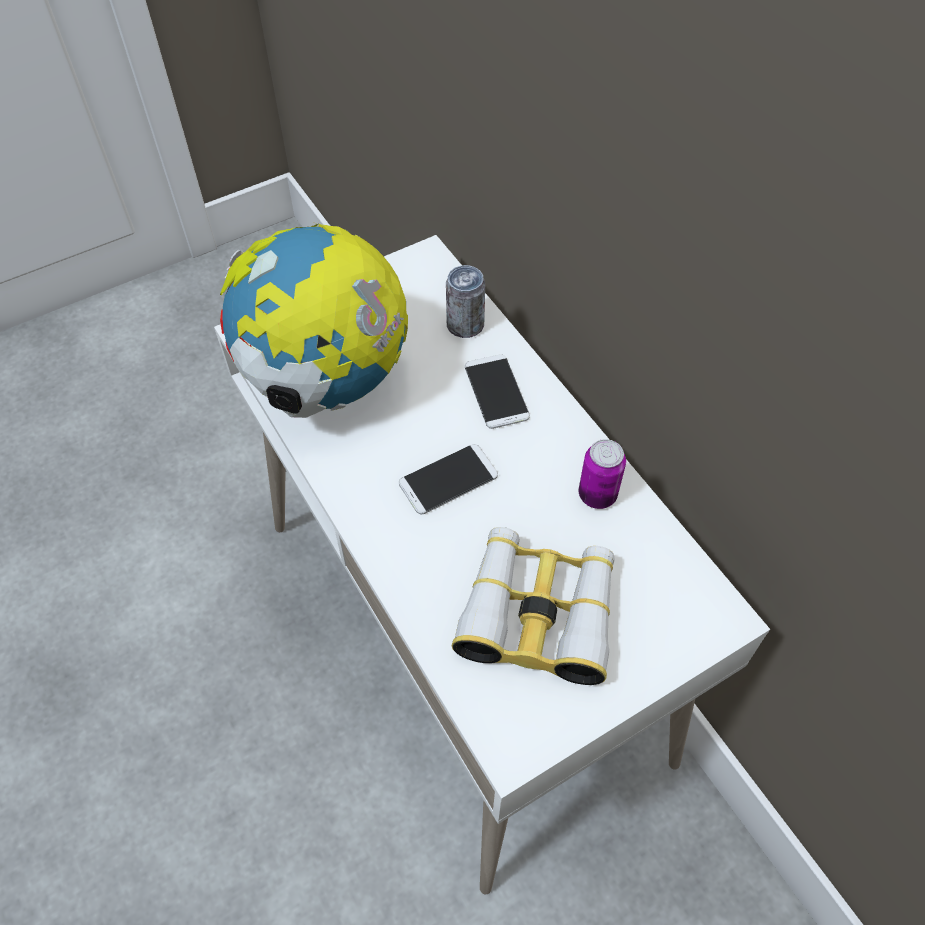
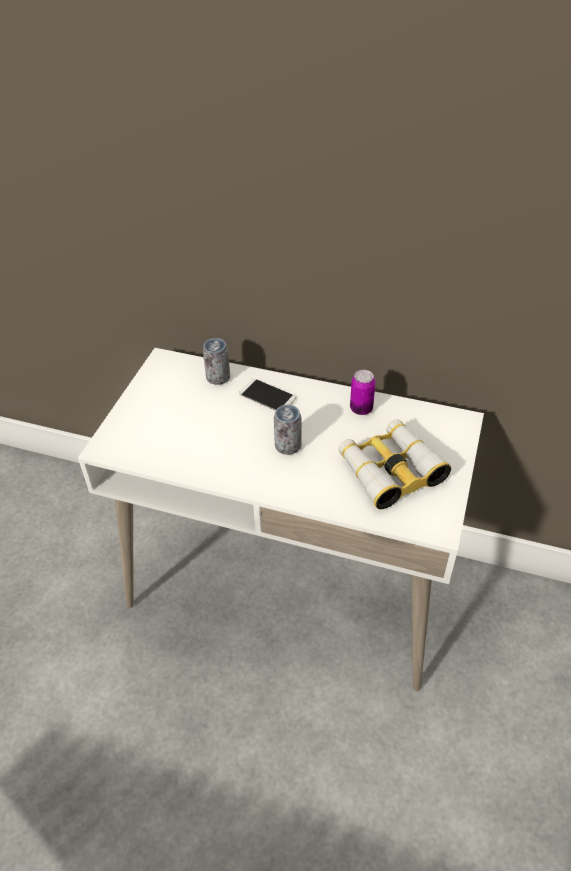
camera: 40 degrees left, 10 degrees down
globe [220,223,408,418] -> none
phone [399,444,498,514] -> can [274,404,302,455]

